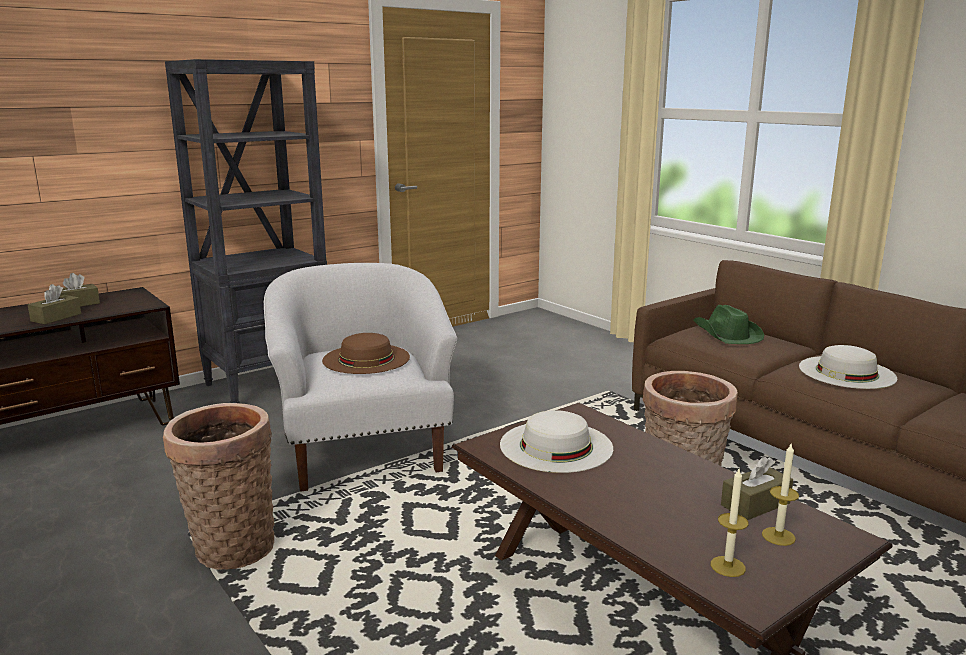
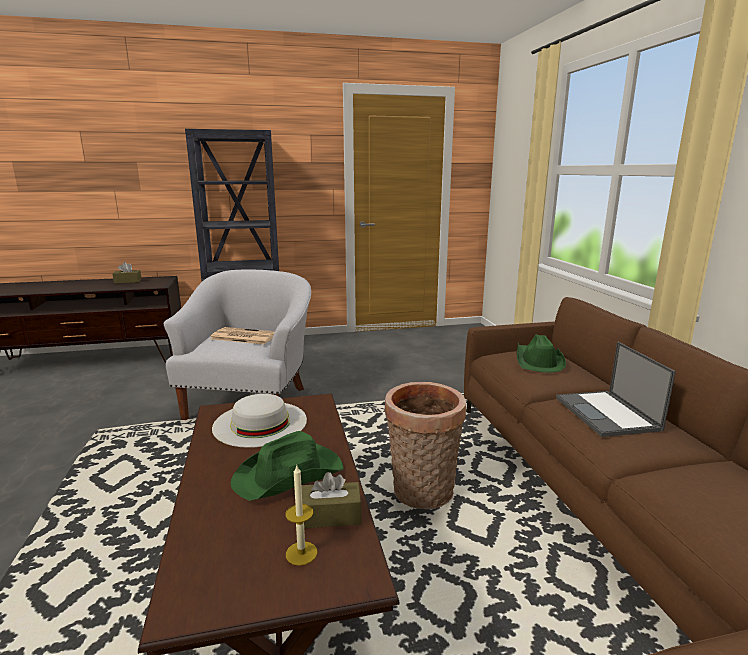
camera: 25 degrees right, 0 degrees up
brown tissue box [28,284,81,324] -> none
basket [163,403,275,570] -> none
brown hat [322,333,410,374] -> newspaper [210,327,275,345]
candle [711,467,749,577] -> none
white hat [799,345,898,389] -> laptop [556,342,676,437]
none -> green hat [230,431,344,501]

